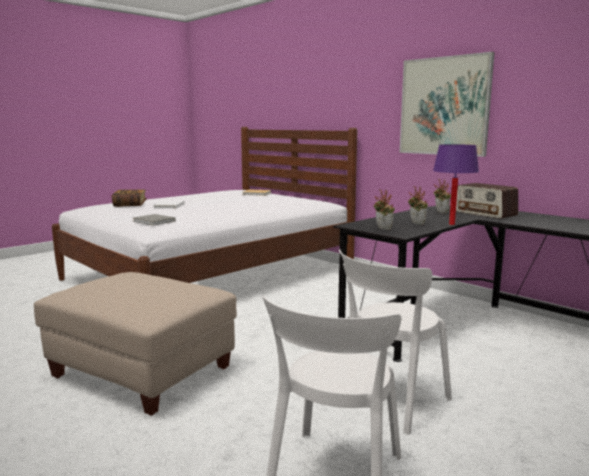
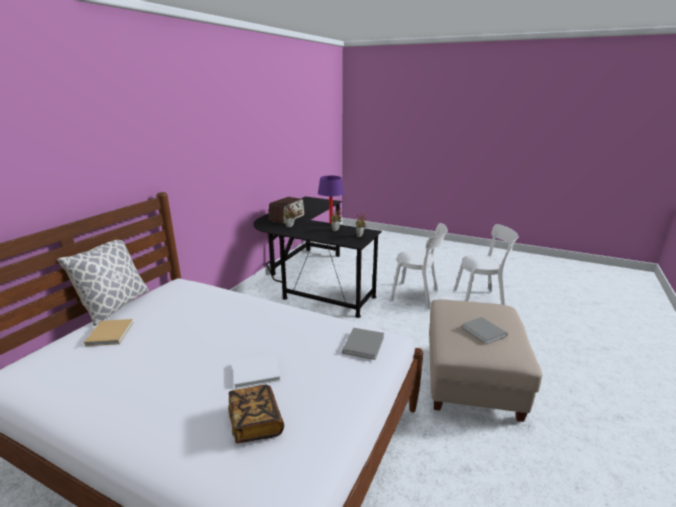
camera: 110 degrees left, 10 degrees up
picture [400,52,495,157] -> none
none -> pillow [57,240,149,326]
none -> grey book [462,317,508,344]

